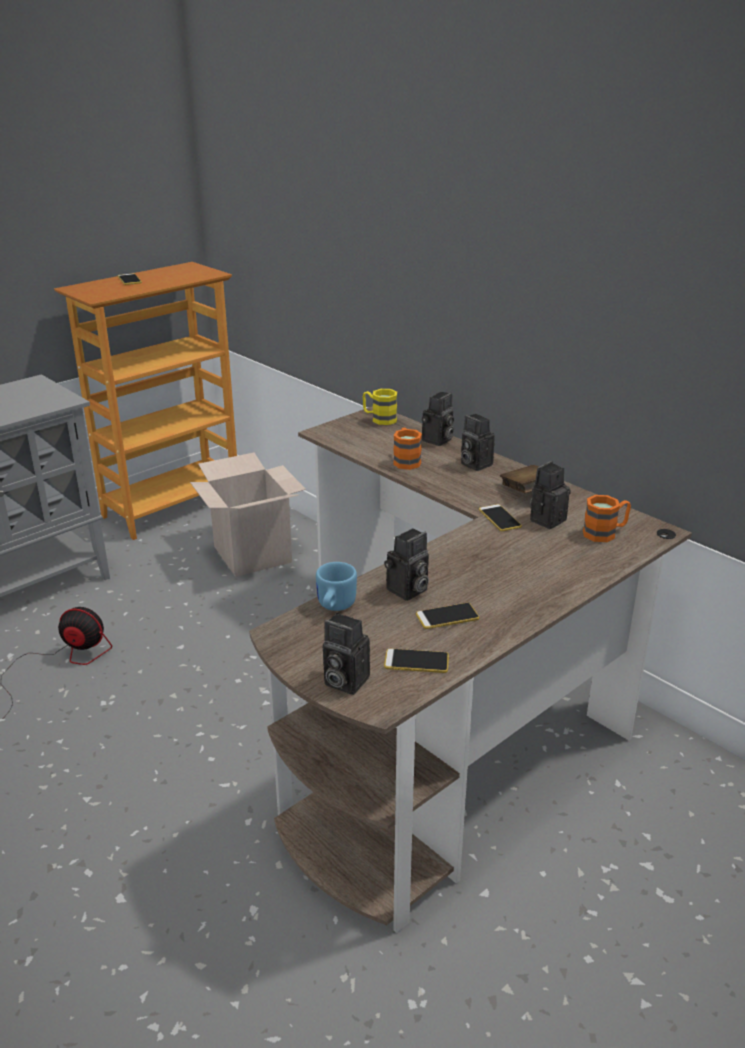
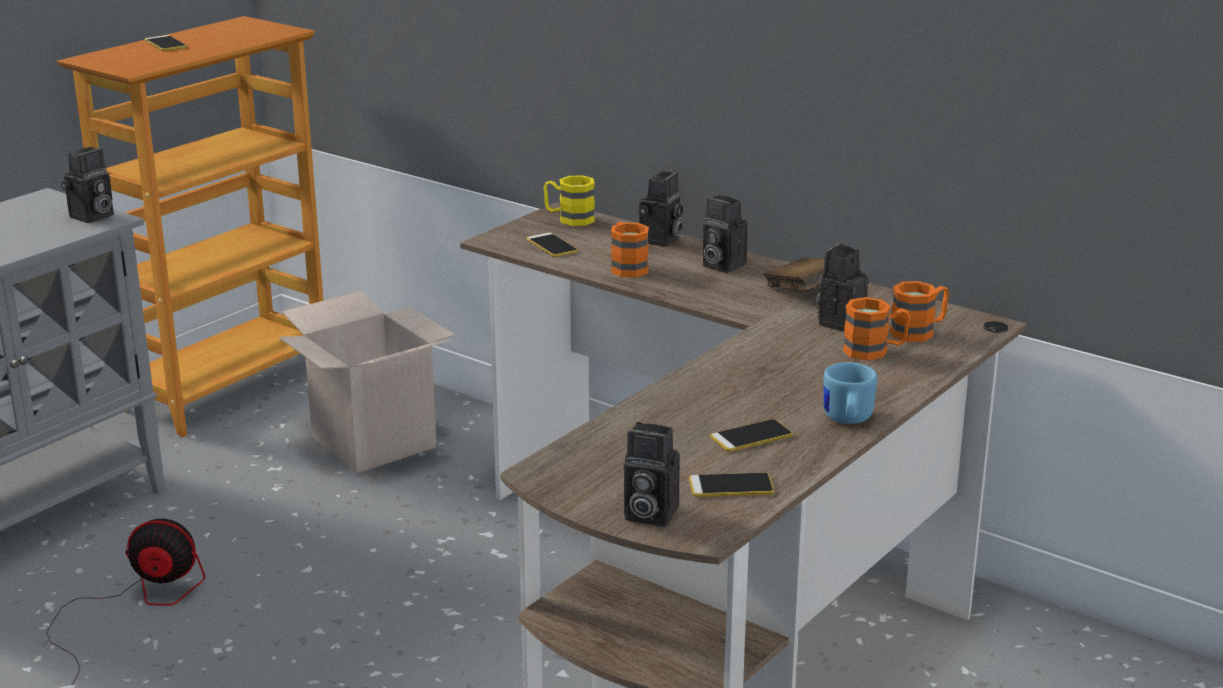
camera: 10 degrees left, 5 degrees down
blue mug [316,562,357,611] -> blue mug moved to [823,362,877,424]
camera [384,528,429,601] -> camera moved to [61,147,114,223]
phone [479,504,522,531] -> phone moved to [526,233,578,257]
none -> orange mug [843,297,910,361]

